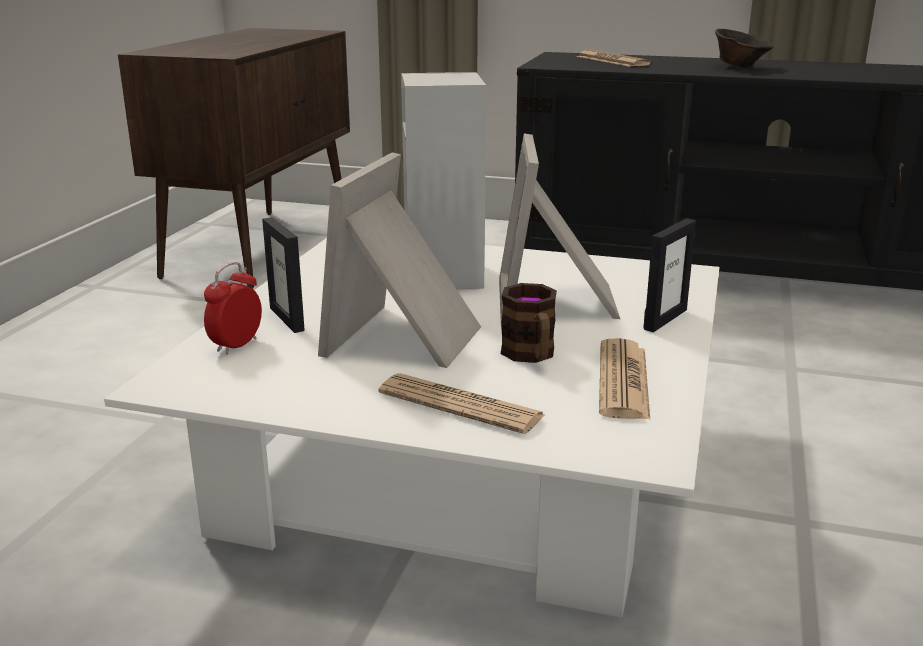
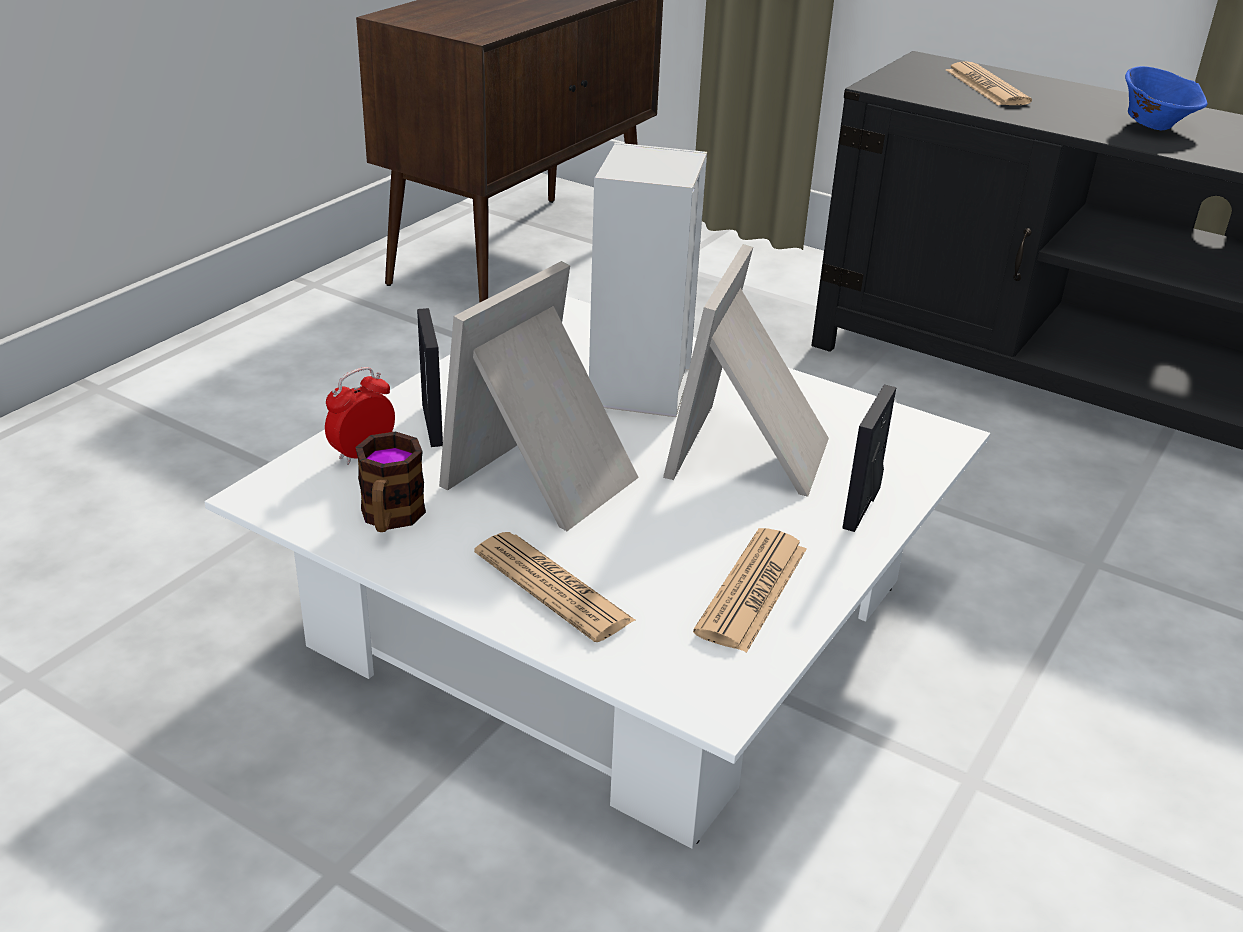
camera: 15 degrees right, 10 degrees up
mug [501,283,557,363] -> mug moved to [355,431,426,532]
picture frame [643,218,696,332] -> picture frame turned 150 degrees clockwise [842,384,896,532]
brown bowl [715,29,773,68] -> blue bowl [1125,66,1208,130]

